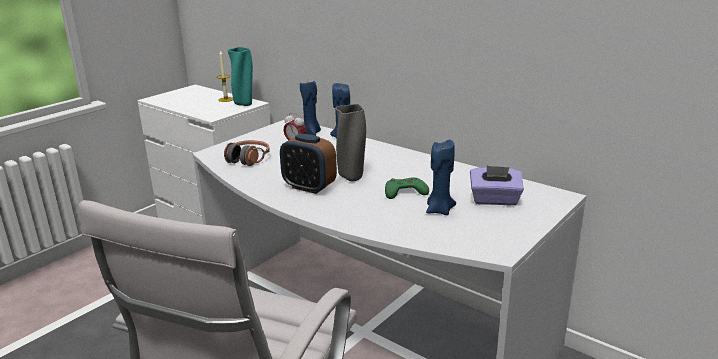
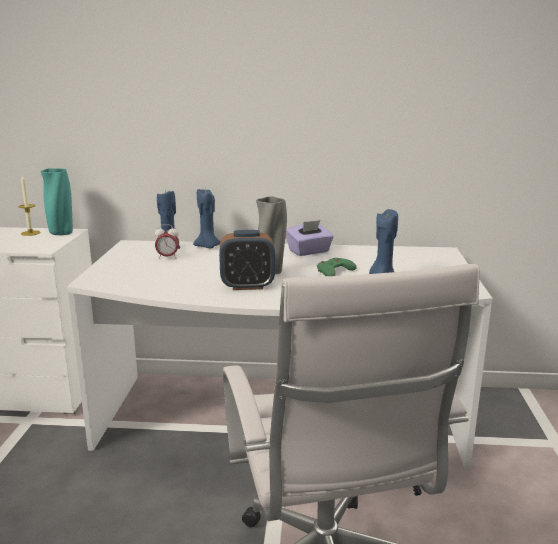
camera: 35 degrees left, 5 degrees down
headphones [224,140,270,166] -> none
purple tissue box [470,166,524,205] -> purple tissue box moved to [286,220,334,256]

